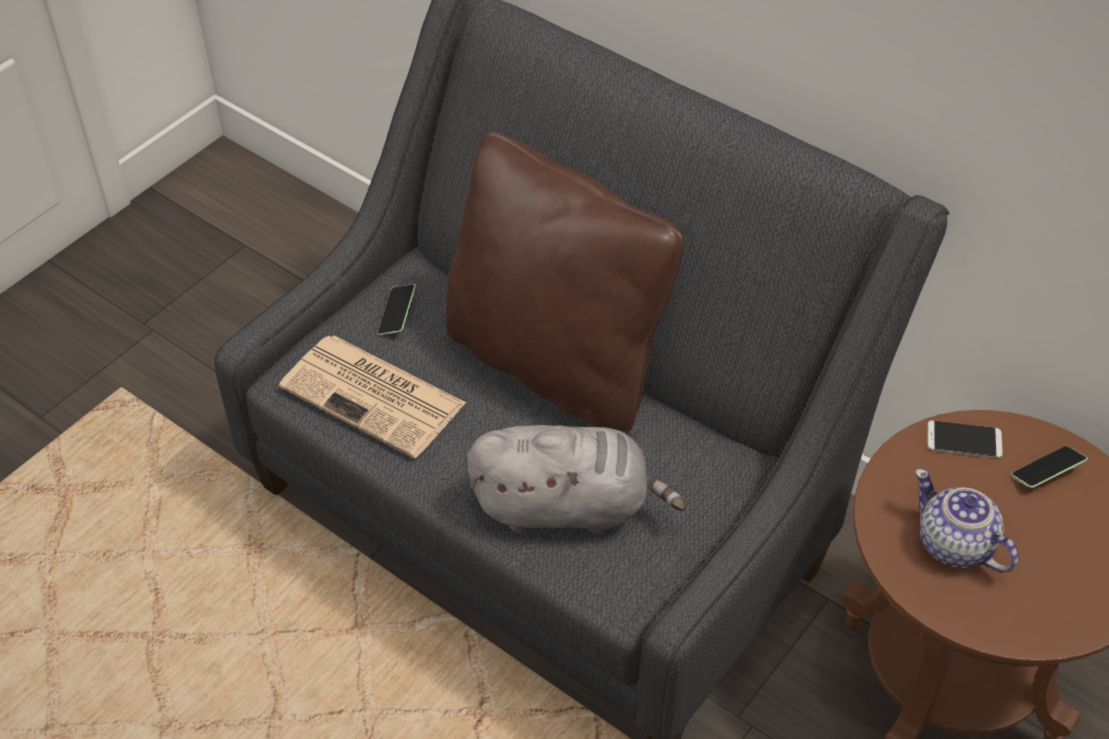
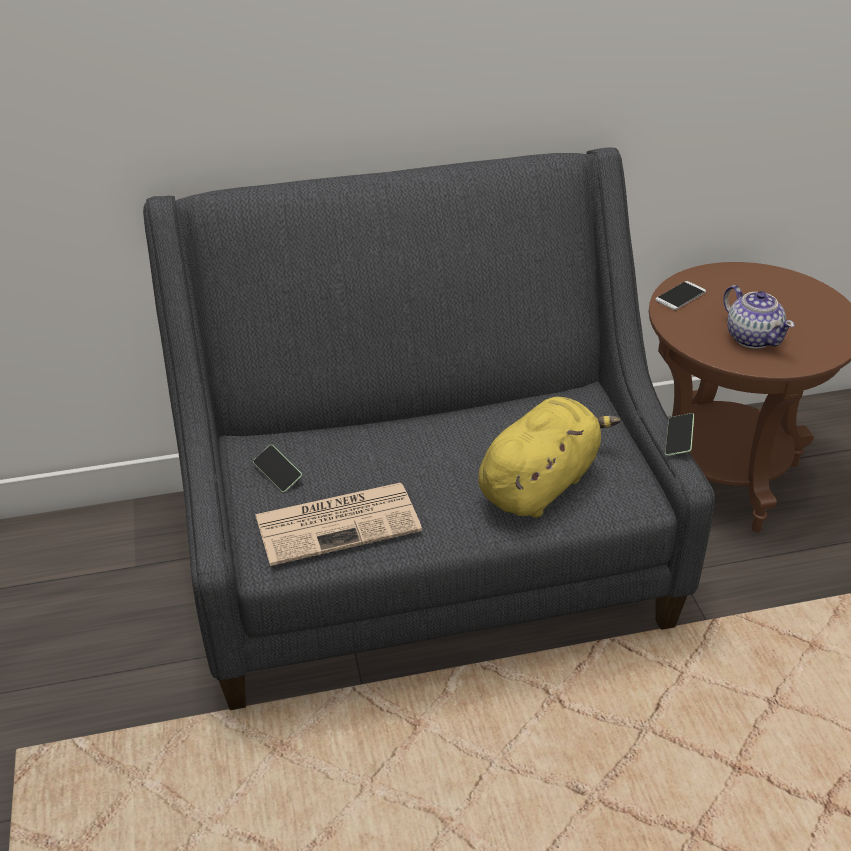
camera: 50 degrees left, 10 degrees down
brown pillow [446,131,684,434] -> none
grey plush toy [467,425,686,534] -> yellow plush toy [478,396,620,518]
teapot [915,469,1018,573] -> teapot turned 120 degrees counterclockwise [723,285,795,349]
phone [1011,446,1088,488] -> phone moved to [665,413,694,456]

